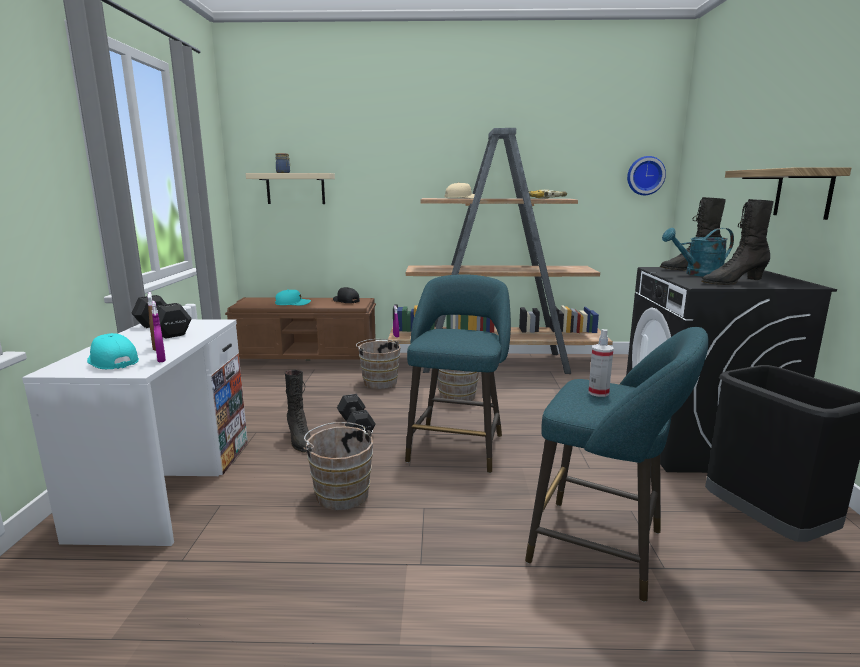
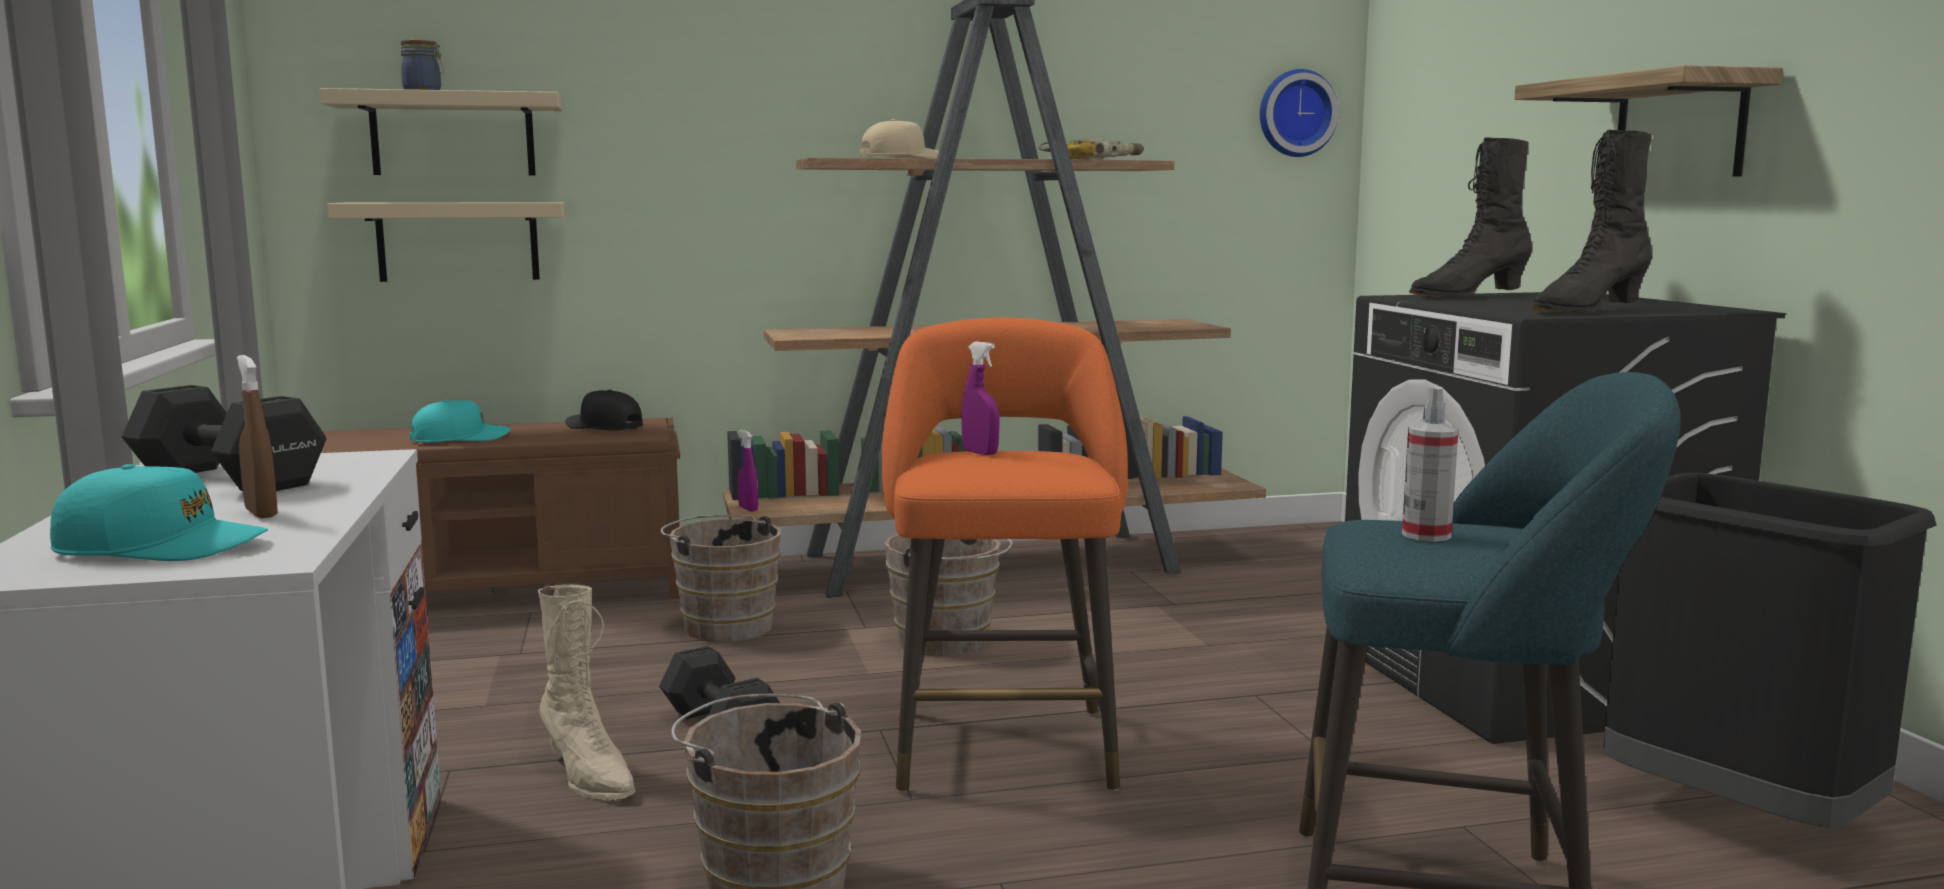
camera: 15 degrees left, 5 degrees down
turquoise cap [87,333,139,369] -> turquoise cap turned 150 degrees clockwise [50,464,268,561]
purple spray bottle [152,301,166,362] -> purple spray bottle moved to [961,342,999,455]
black boot [285,370,311,452] -> beige boot [538,585,635,801]
turquoise stool [405,274,511,473] -> orange stool [882,317,1128,793]
turquoise watering can [662,228,734,277] -> none
none -> beige shelf [327,202,566,282]

